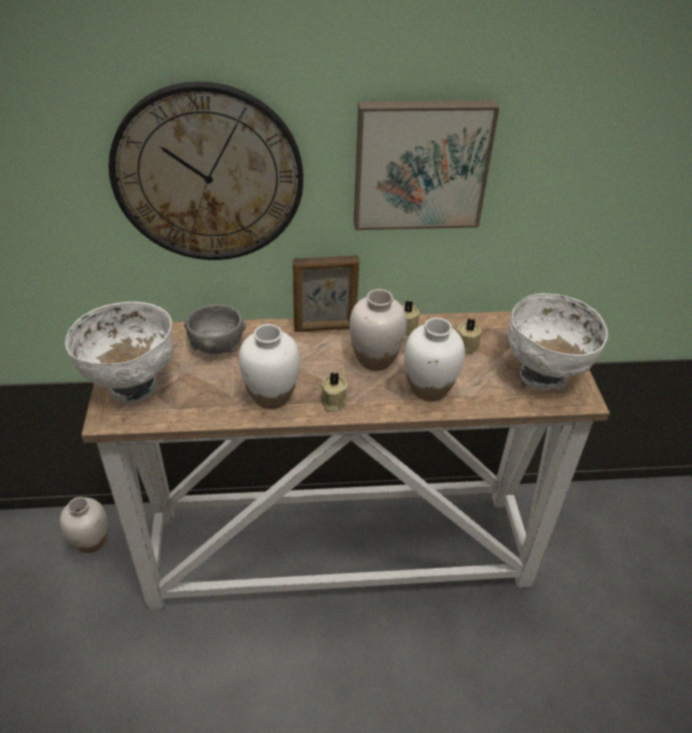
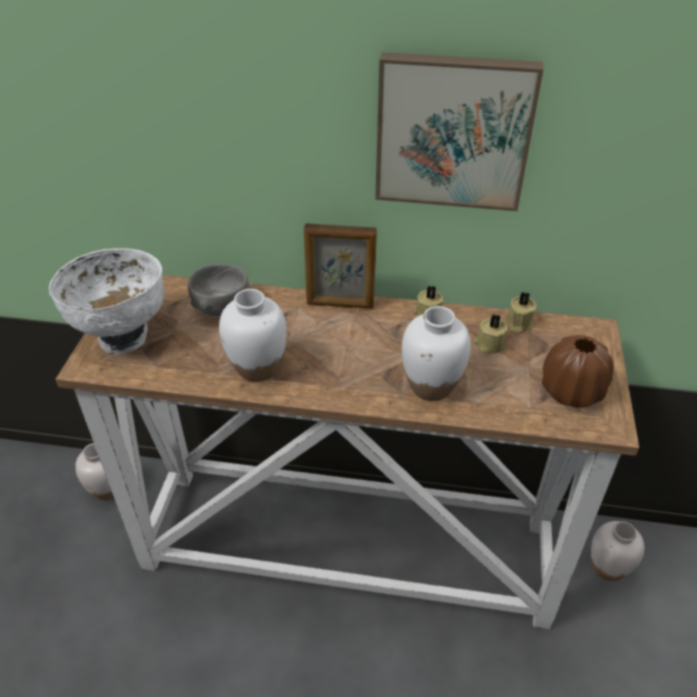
camera: 15 degrees right, 0 degrees up
wall clock [109,81,303,260] -> none
beige candle [321,372,348,412] -> beige candle moved to [506,291,537,333]
white vase [349,289,407,371] -> white vase moved to [591,521,645,581]
white bowl [508,293,608,390] -> brown vase [542,335,614,407]

